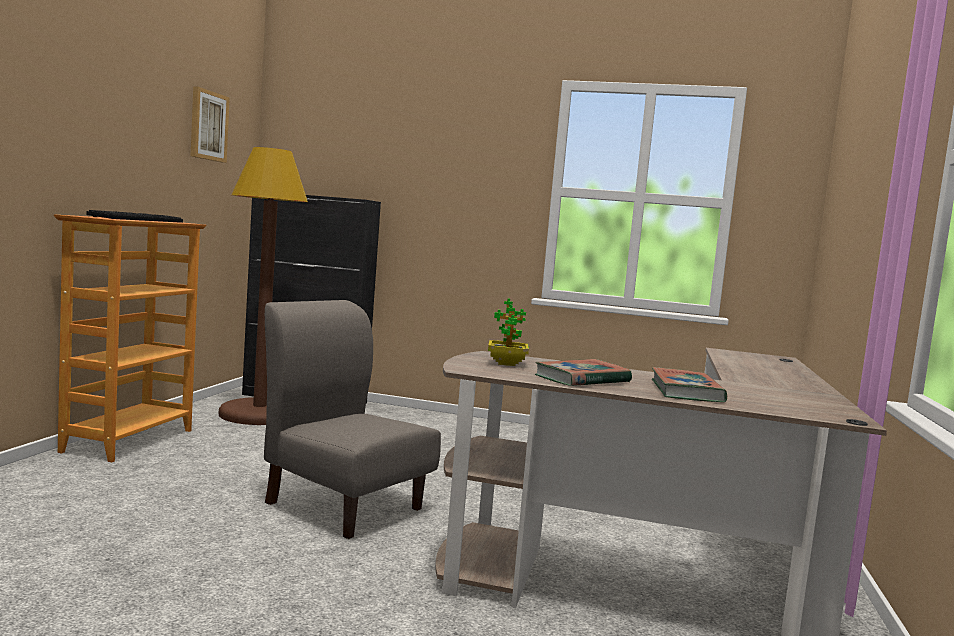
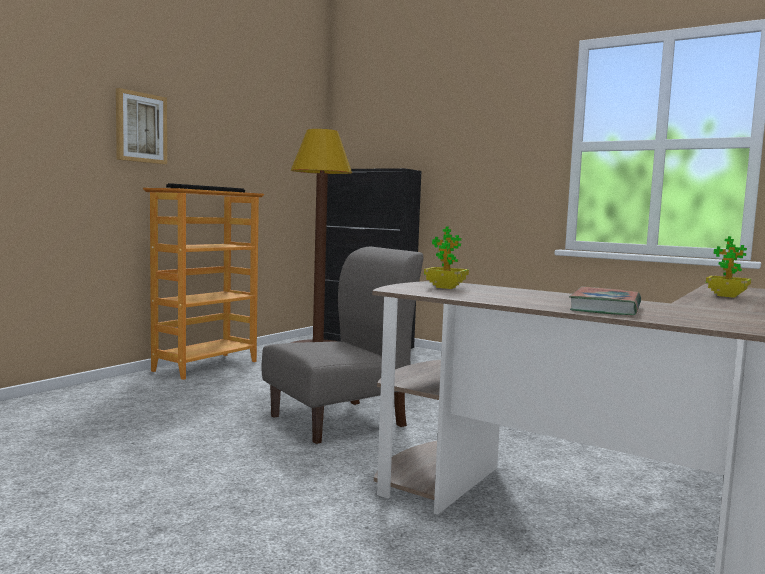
camera: 20 degrees right, 0 degrees up
picture [191,86,230,163] -> picture moved to [116,88,167,164]
grey chair [264,300,441,539] -> grey chair turned 90 degrees clockwise [262,247,424,444]
book [535,359,632,386] -> none
none -> potted plant [706,236,751,298]

